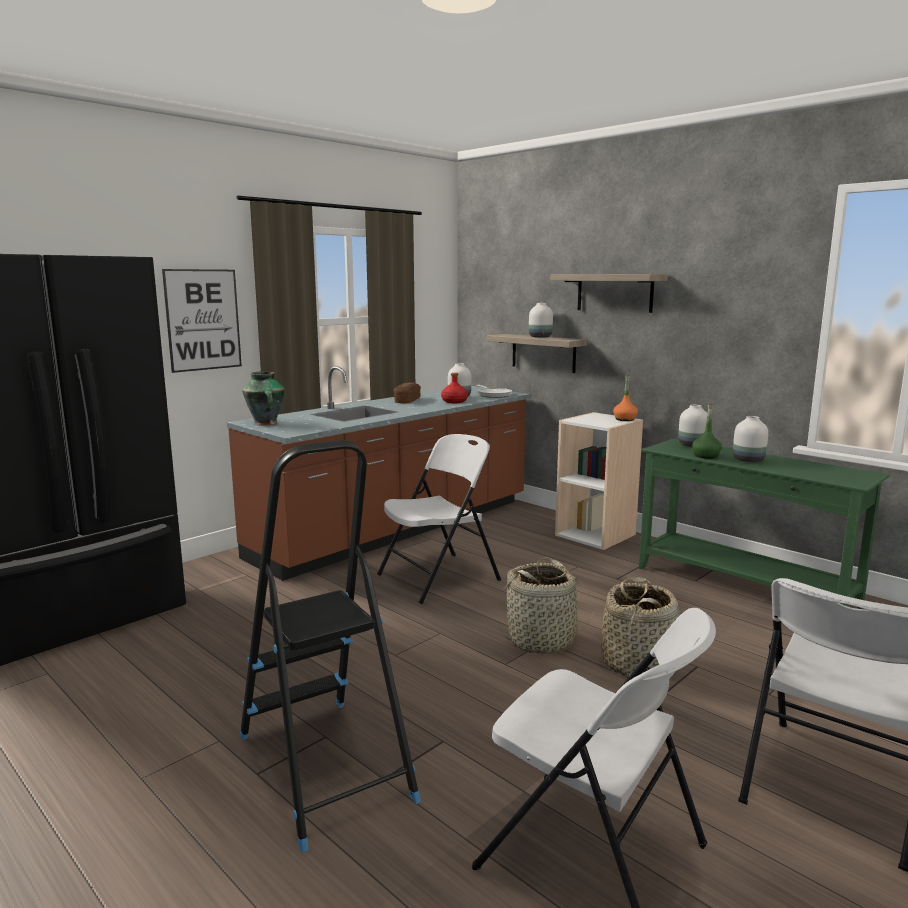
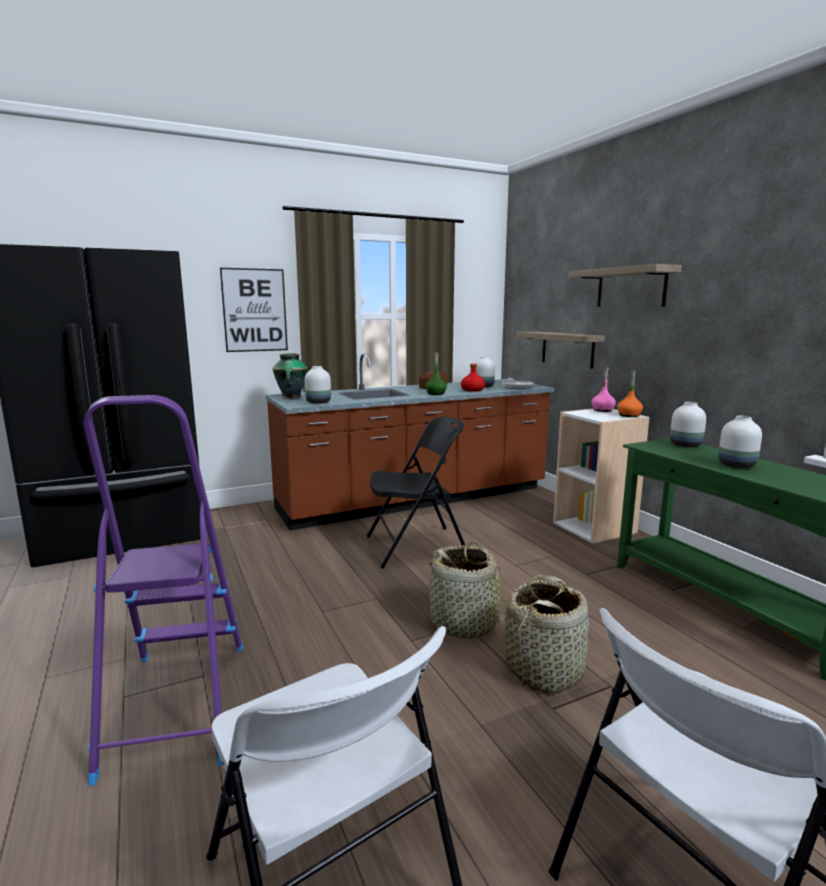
camera: 20 degrees right, 0 degrees up
black step ladder [240,440,421,852] -> purple step ladder [84,395,243,786]
white chair [377,434,501,604] -> black chair [367,417,466,569]
white vase [529,303,553,338] -> white vase moved to [305,366,331,404]
green bottle [692,403,722,459] -> green bottle moved to [425,352,447,395]
none -> pink bottle [591,366,616,412]

